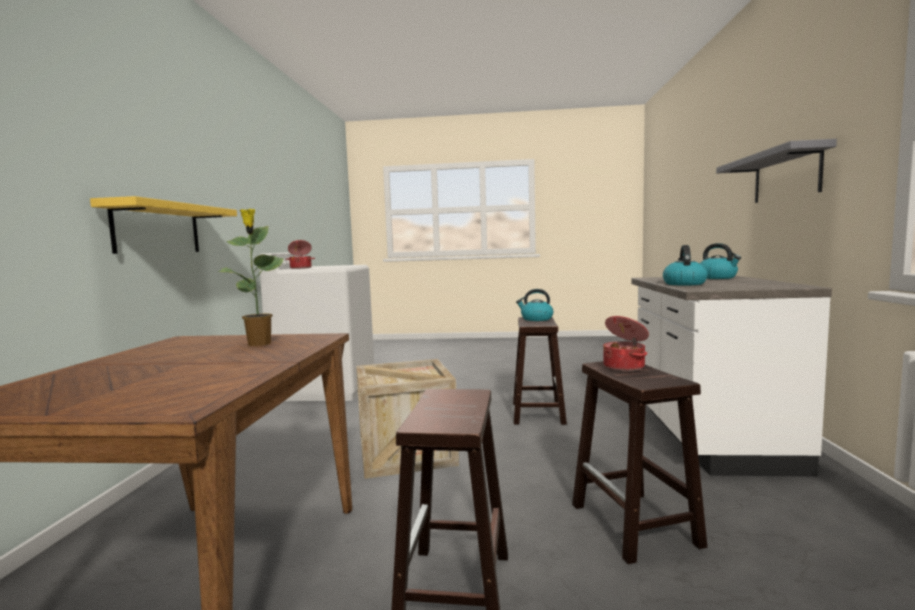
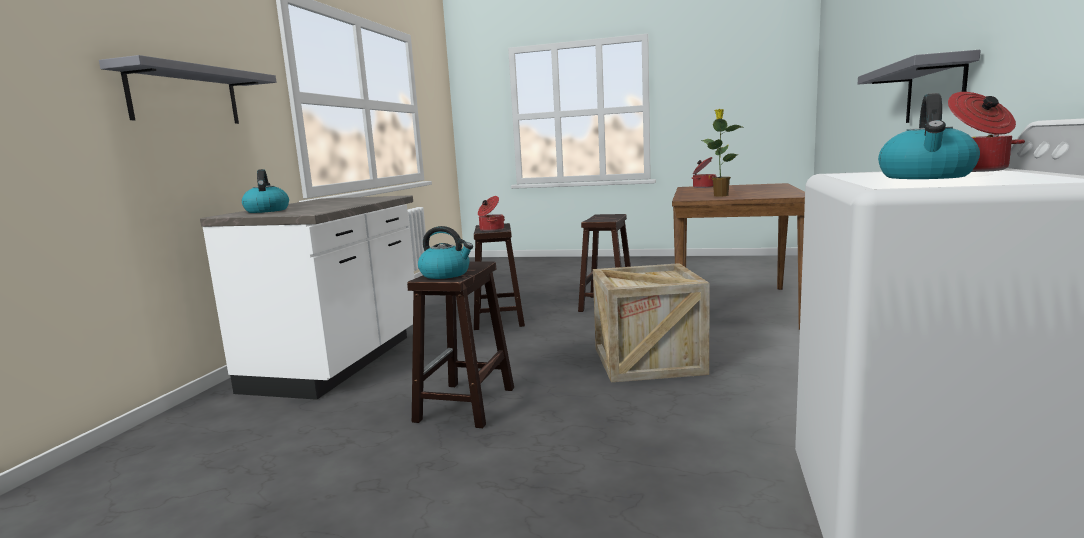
camera: 170 degrees left, 5 degrees up
yellow shelf [90,196,237,254] -> grey shelf [858,50,981,123]
kettle [663,245,708,286] -> kettle moved to [878,93,980,179]
none -> cooking pot [692,157,717,188]

